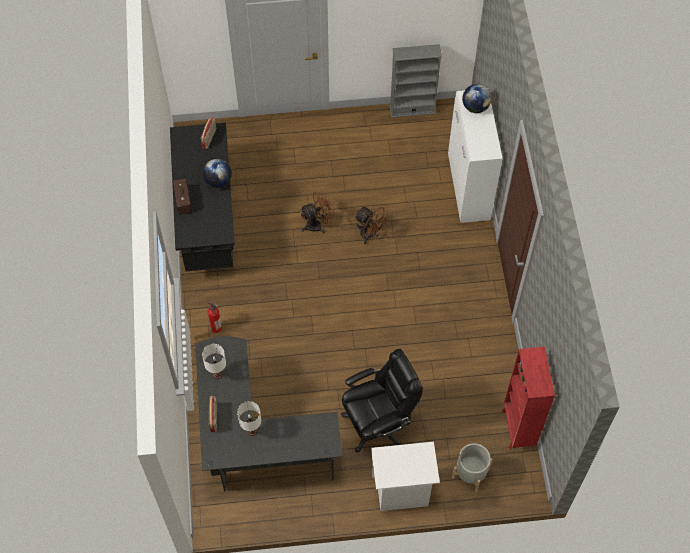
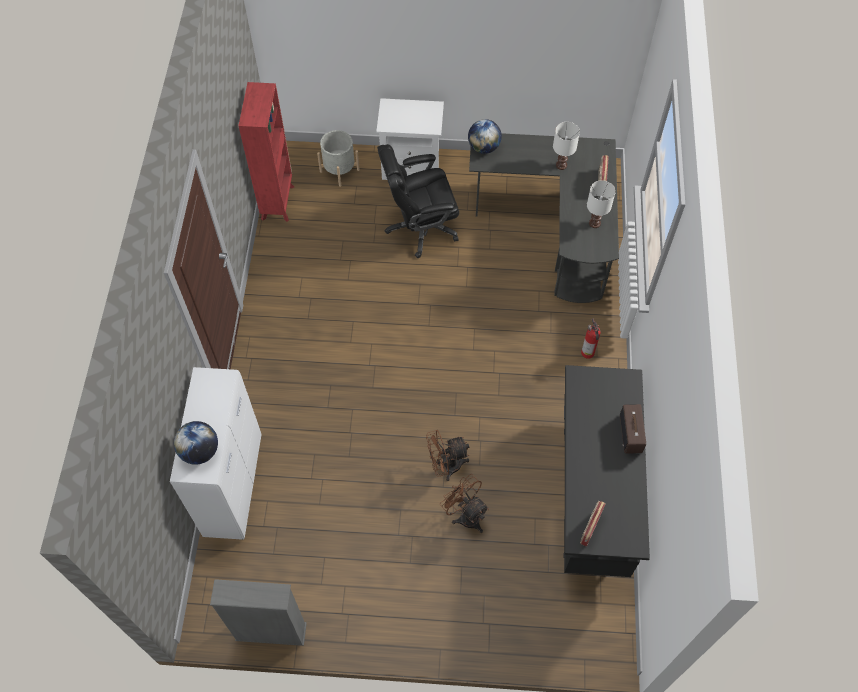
camera: 170 degrees left, 0 degrees up
globe [203,159,232,188] -> globe moved to [468,119,502,154]
brown fan [355,207,390,244] -> brown fan moved to [440,474,489,533]

